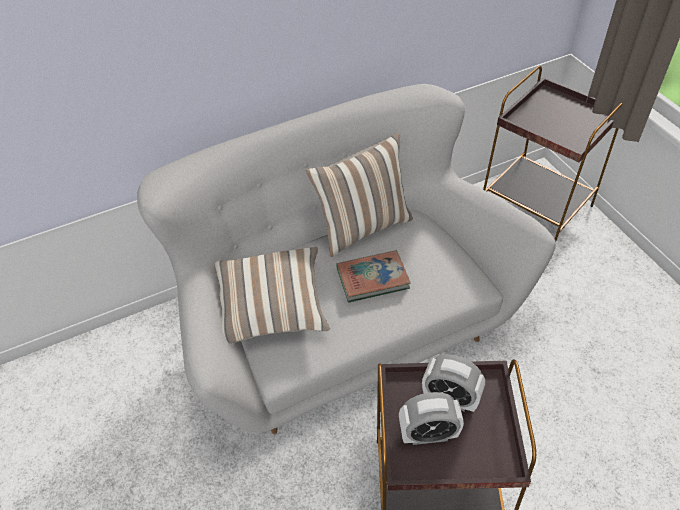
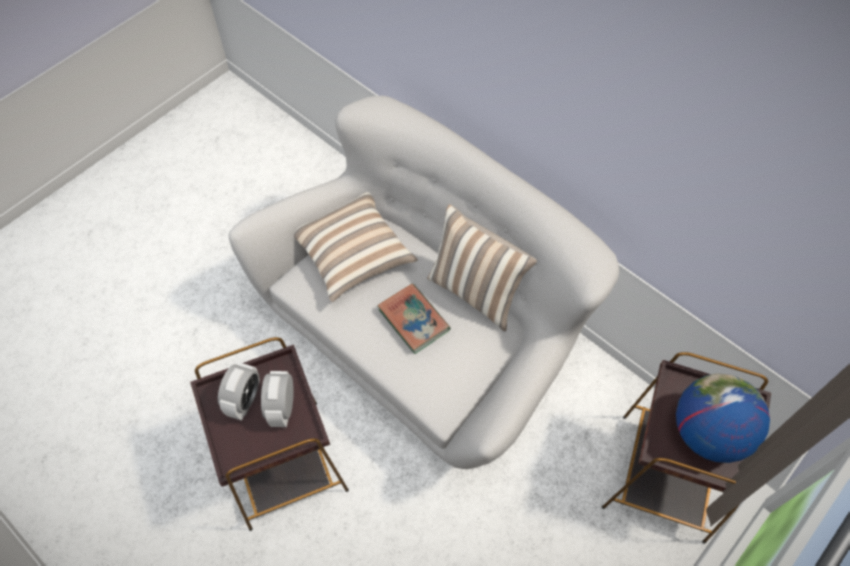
camera: 65 degrees right, 10 degrees up
alarm clock [399,392,464,445] -> alarm clock turned 135 degrees counterclockwise [218,362,260,421]
none -> globe [676,373,770,463]

